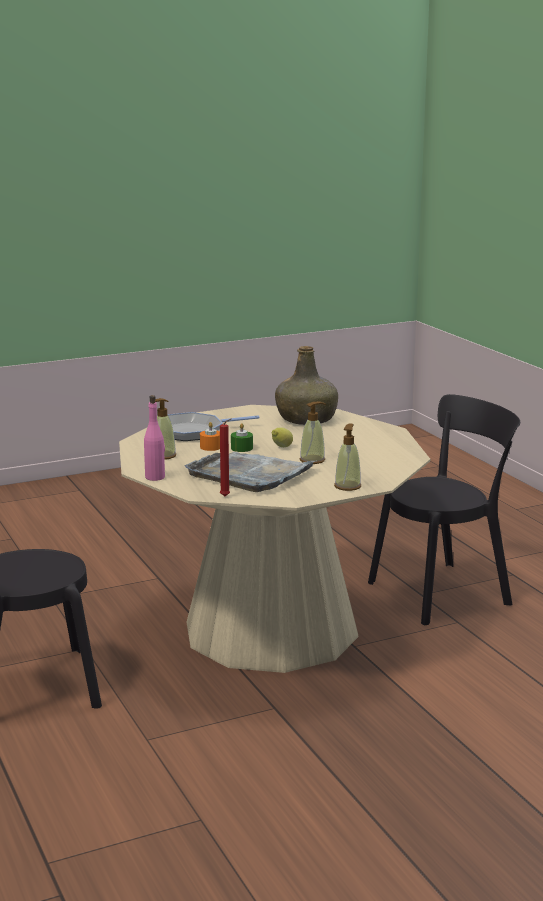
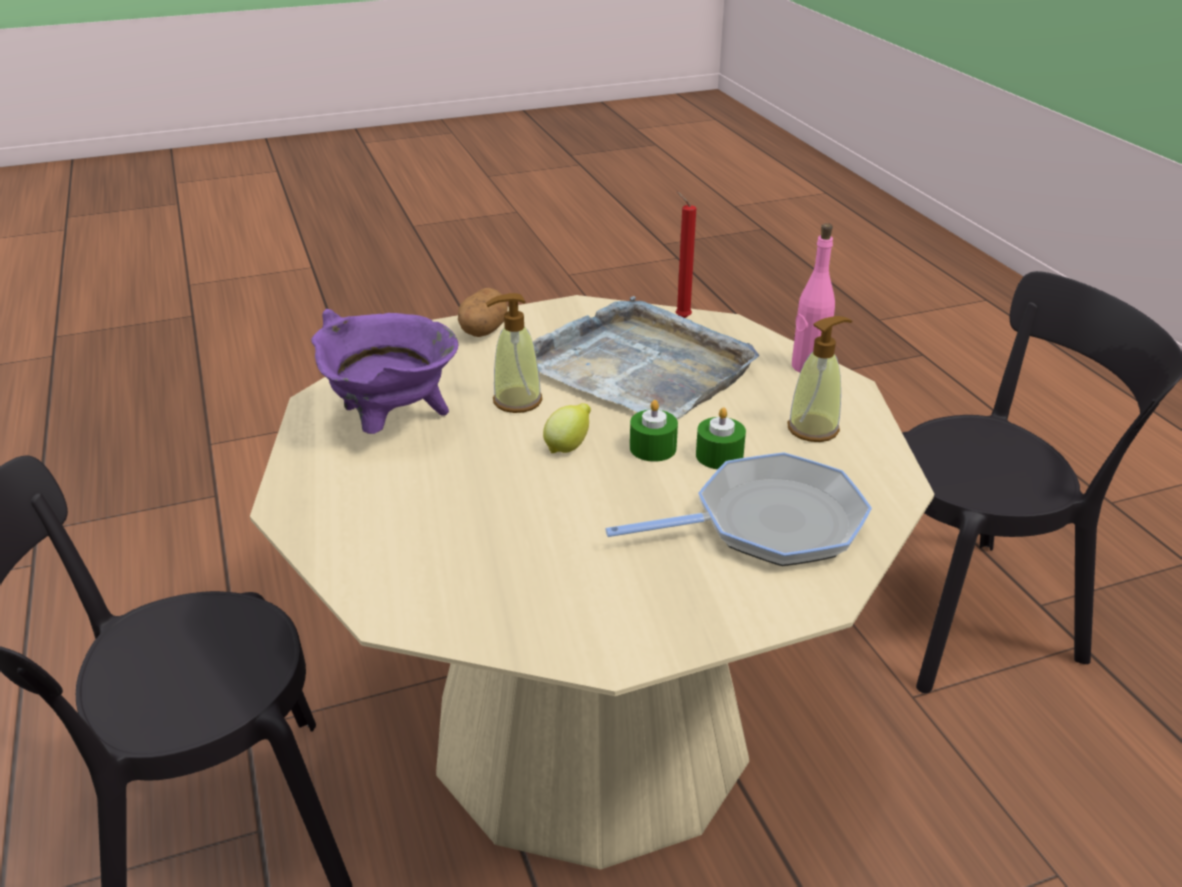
camera: 175 degrees left, 15 degrees up
orange candle [200,422,220,451] -> green candle [696,407,746,469]
green bottle [275,346,338,425] -> none
soap dispenser [334,423,361,491] -> potato [458,288,508,337]
none -> purple cooking pot [311,309,458,434]

